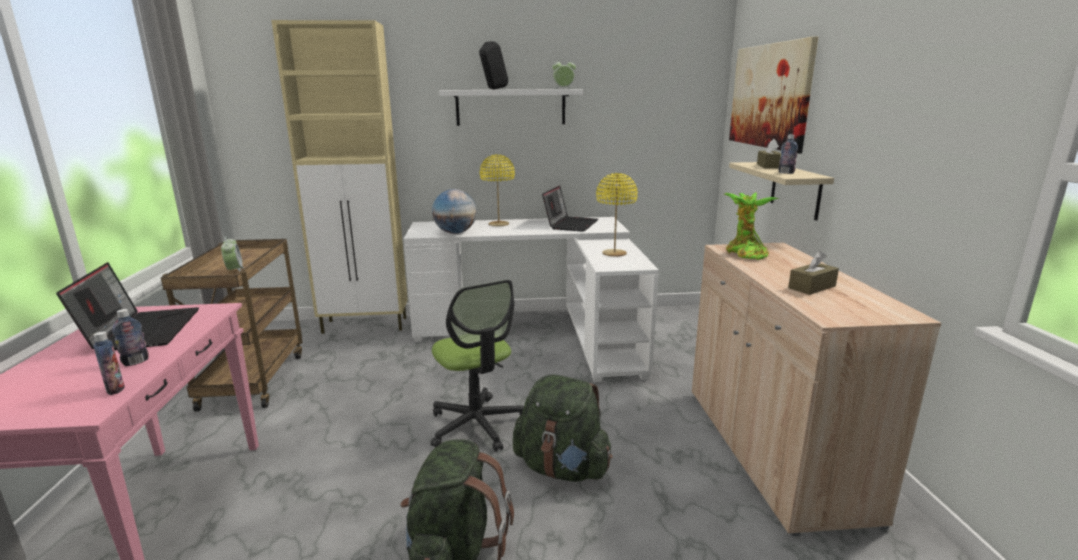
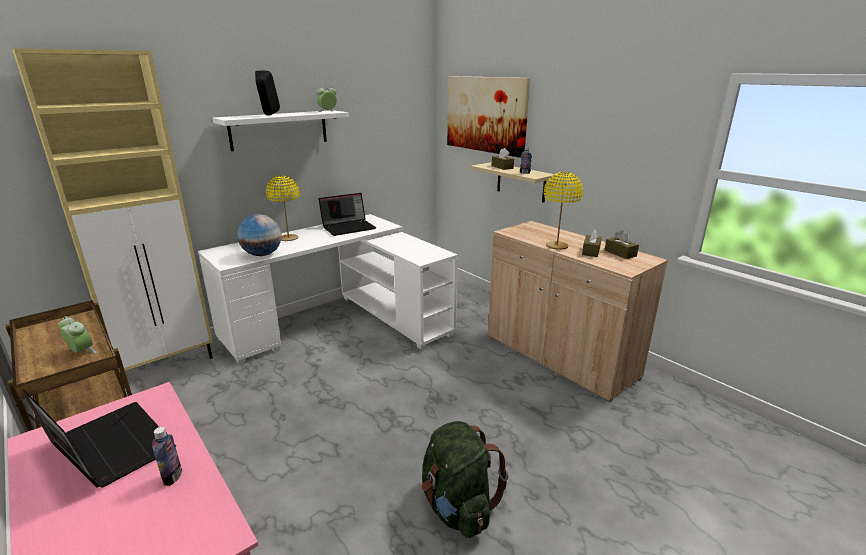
camera: 35 degrees left, 5 degrees up
bottle [93,331,125,395] -> none
office chair [430,280,524,452] -> none
green backpack [513,374,613,482] -> none
laptop [542,185,598,232] -> laptop turned 75 degrees clockwise [318,193,376,236]
yellow table lamp [596,173,638,257] -> yellow table lamp moved to [543,172,583,250]
potted plant [724,192,780,260] -> none
none -> brown tissue box [605,230,639,259]

